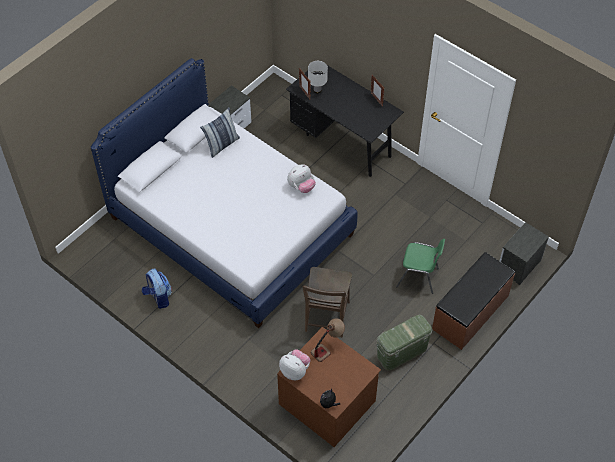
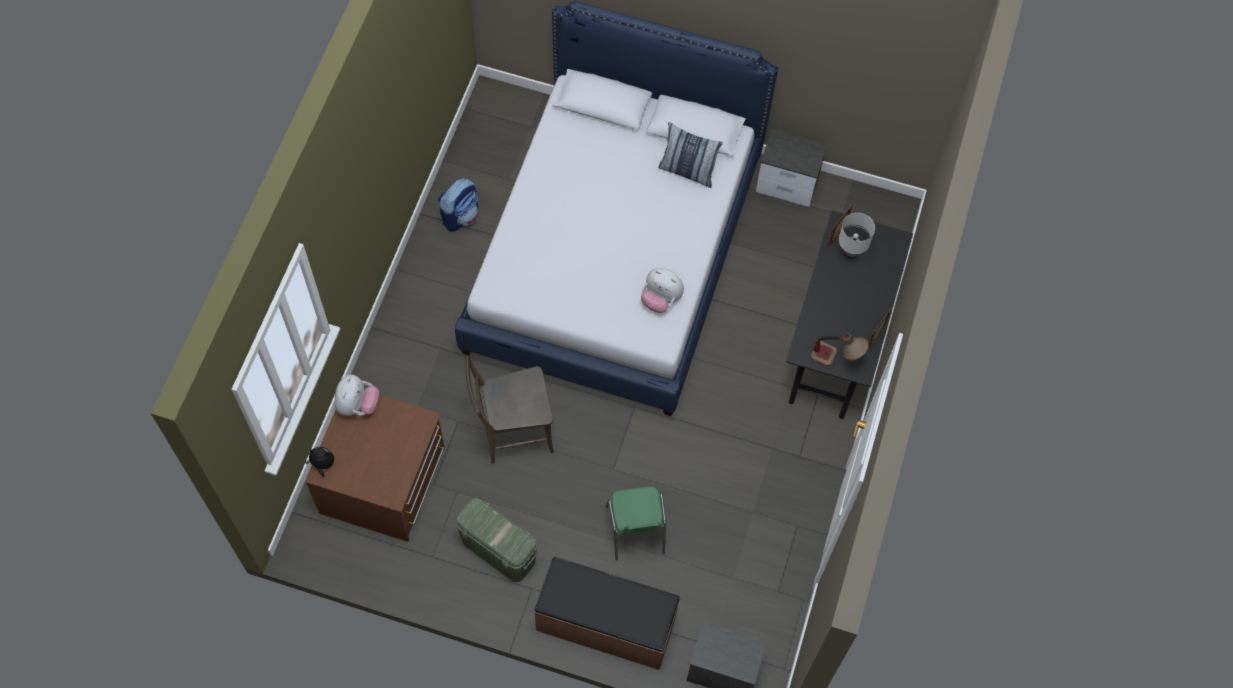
camera: 65 degrees right, 10 degrees up
table lamp [311,318,345,362] -> table lamp moved to [810,333,869,366]

